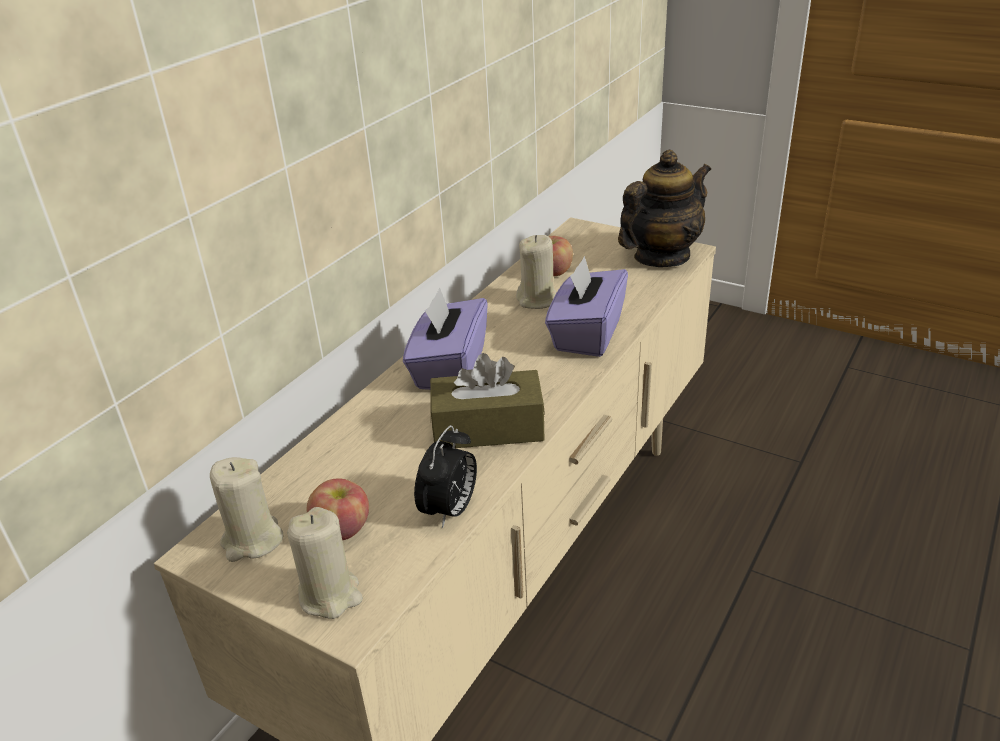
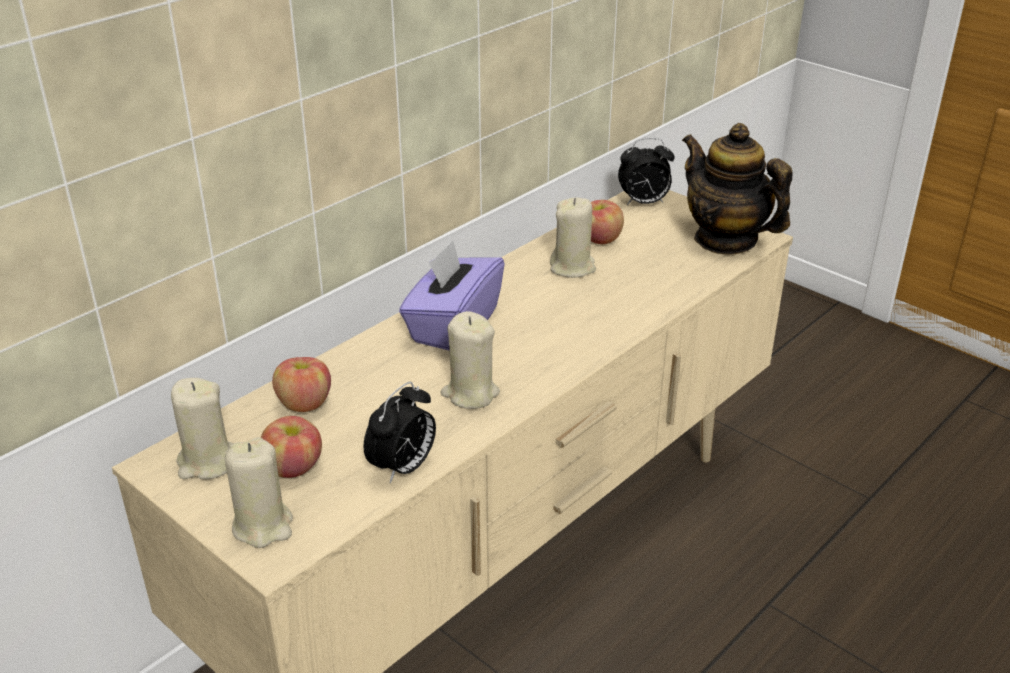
camera: 10 degrees right, 0 degrees up
brown tissue box [430,353,545,448] -> beige candle [441,311,500,409]
purple tissue box [545,256,628,357] -> none
teapot [618,150,711,267] -> teapot turned 105 degrees counterclockwise [682,123,792,255]
none -> apple [272,357,331,412]
none -> alarm clock [618,138,675,205]

